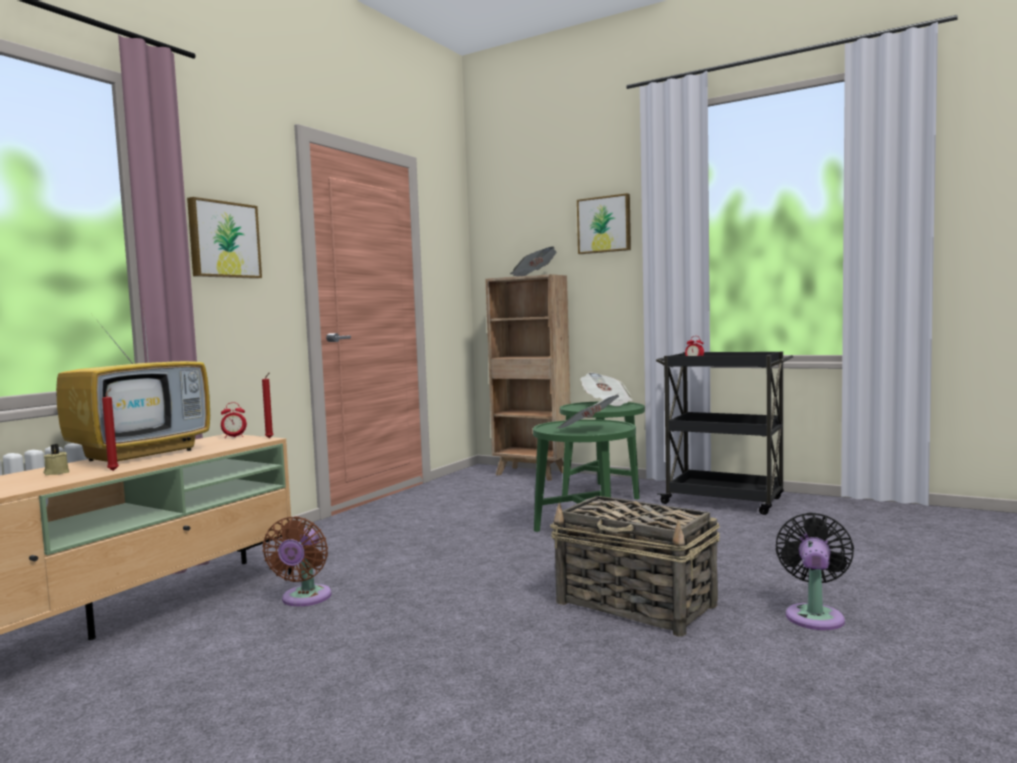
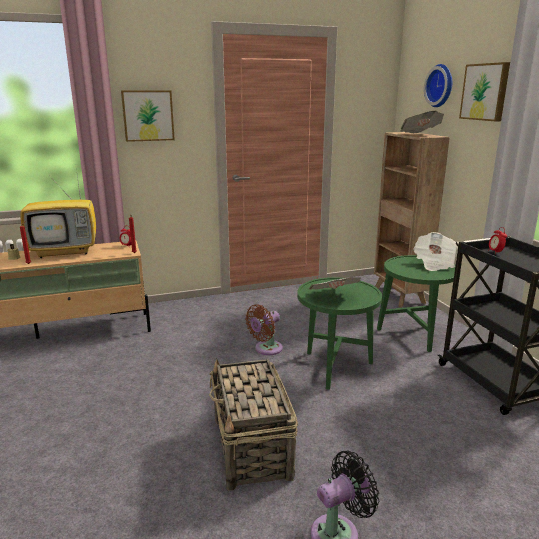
camera: 40 degrees right, 15 degrees up
brown fan [262,516,331,607] -> brown fan moved to [245,304,283,355]
none -> wall clock [424,64,452,107]

